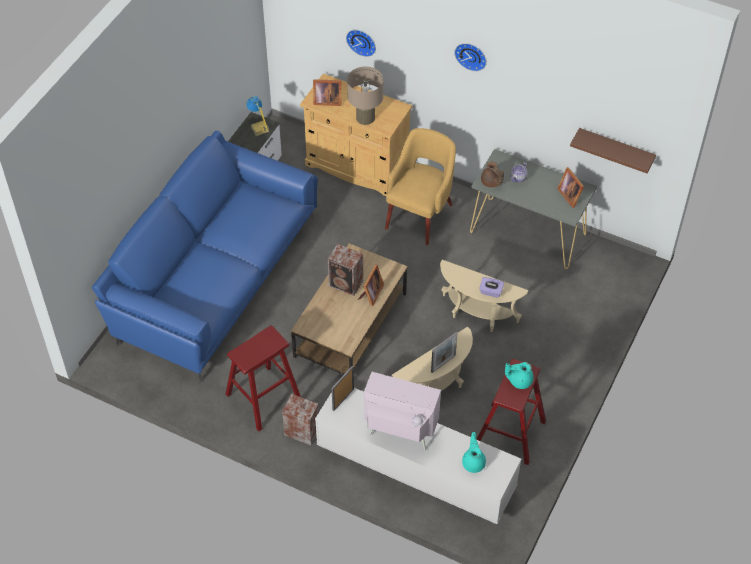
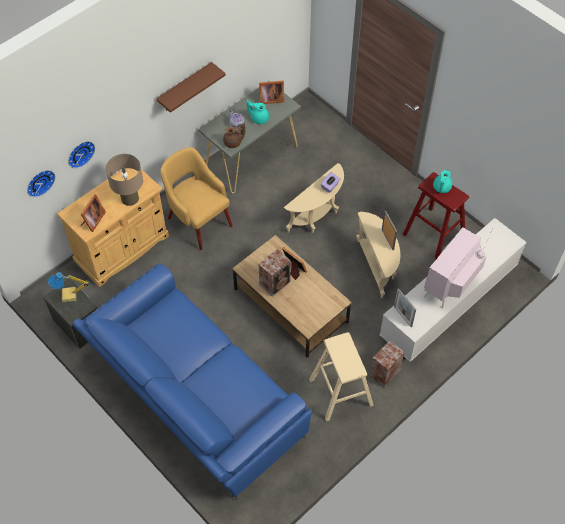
camera: 70 degrees left, 5 degrees up
red stool [226,326,301,431] -> beige stool [309,332,374,421]
wall clock [454,43,487,72] -> wall clock moved to [27,170,55,197]
turquoise teapot [462,432,486,473] -> turquoise teapot moved to [247,99,269,124]
brown shelf [570,128,656,173] -> brown shelf moved to [156,62,226,113]

